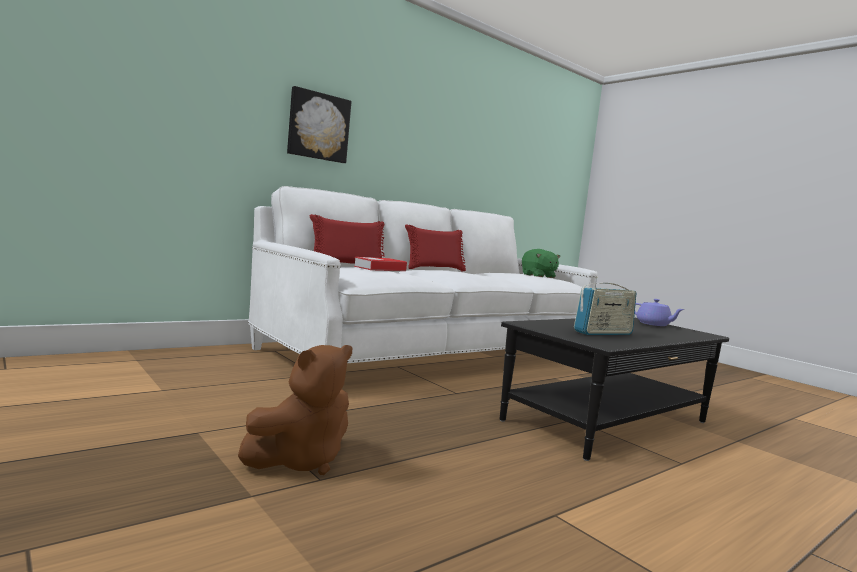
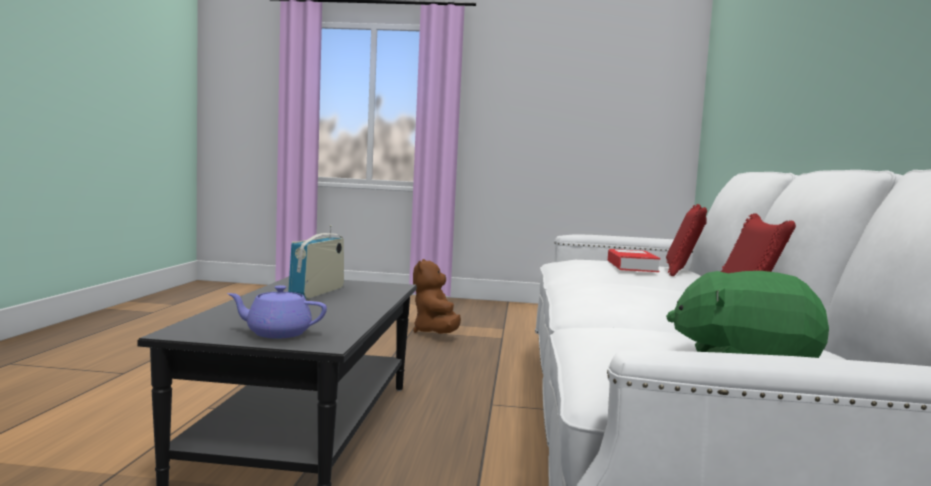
camera: 135 degrees right, 0 degrees up
picture [287,86,351,163] -> none

